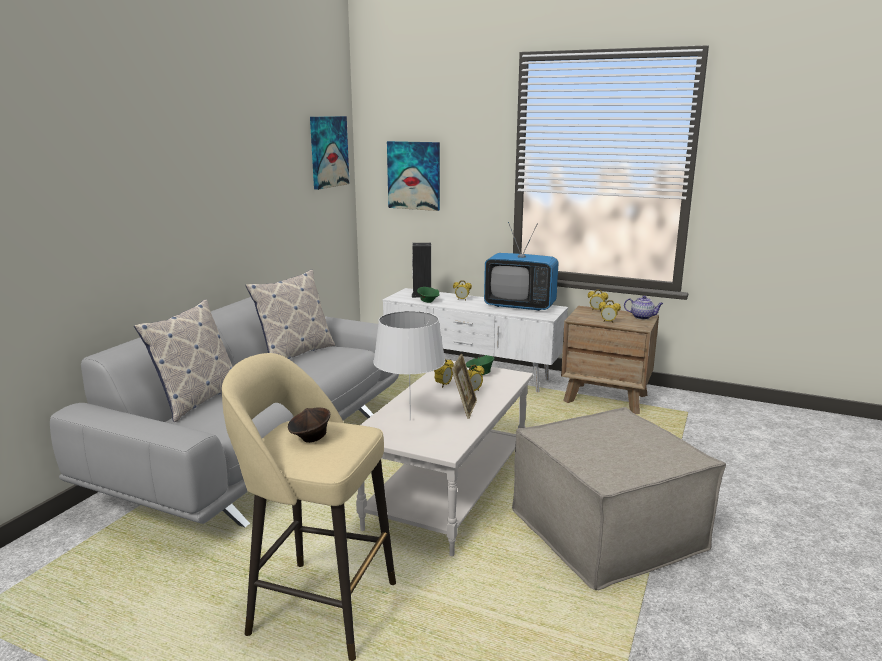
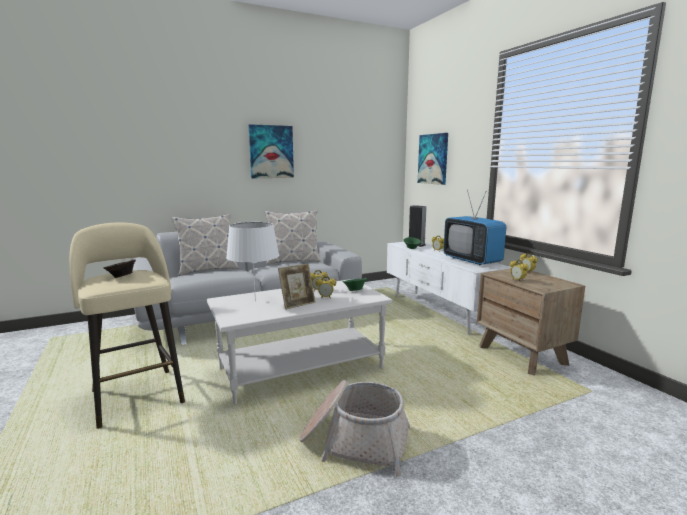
camera: 40 degrees right, 5 degrees down
picture [310,116,349,190] -> picture moved to [249,124,294,178]
beige ottoman [512,407,726,590] -> basket [299,380,410,477]
teapot [624,296,664,320] -> none

